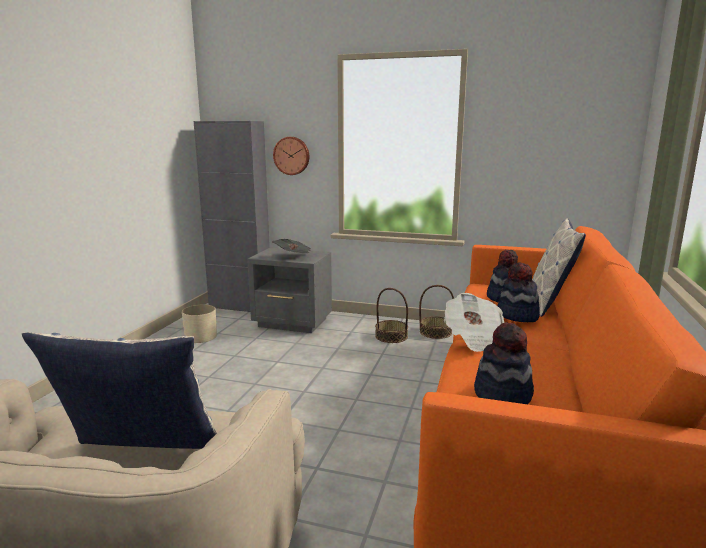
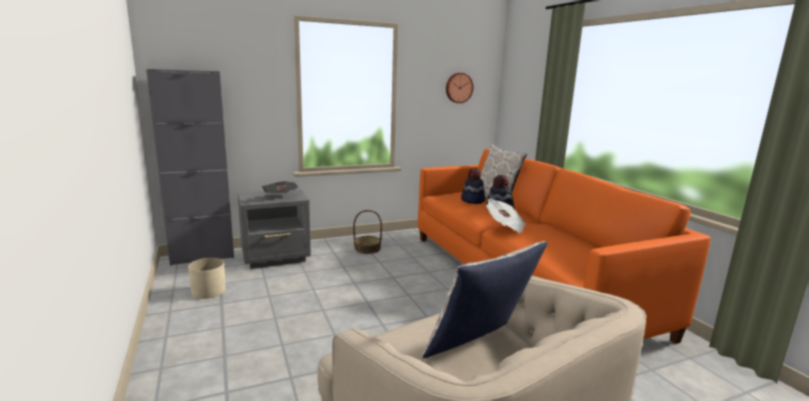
camera: 40 degrees left, 0 degrees up
wall clock [273,137,309,175] -> wall clock moved to [446,73,474,103]
basket [419,285,454,339] -> none
hat [474,322,534,404] -> none

